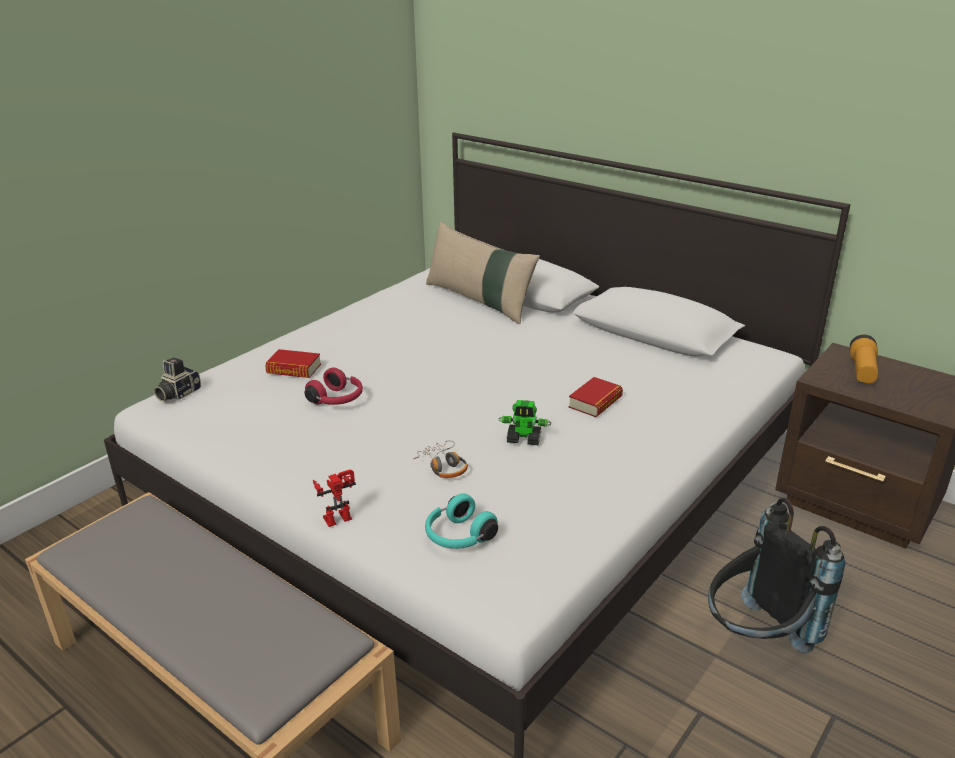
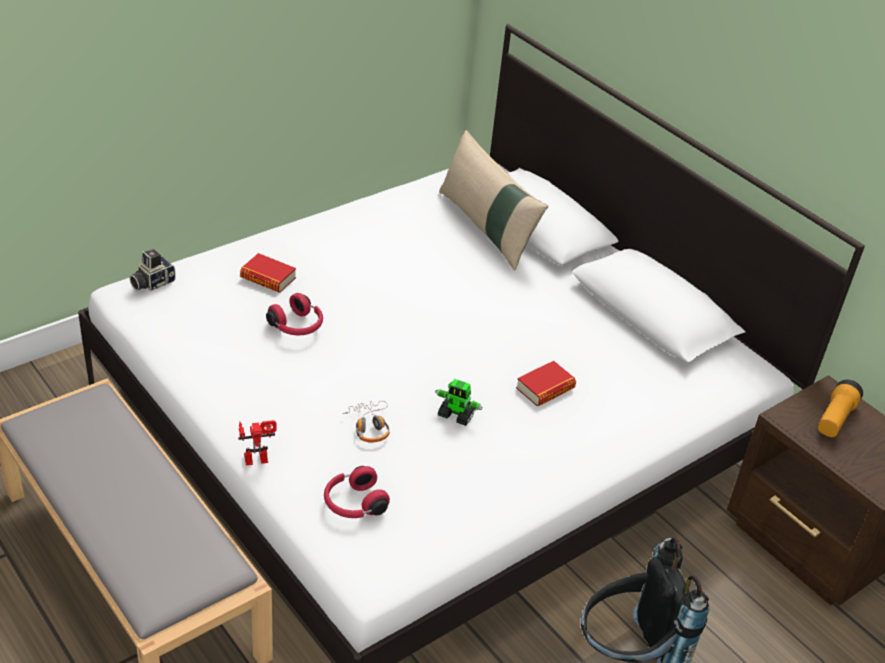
camera: 10 degrees right, 10 degrees up
turquoise headphones [425,494,498,549] -> red headphones [324,466,390,518]

